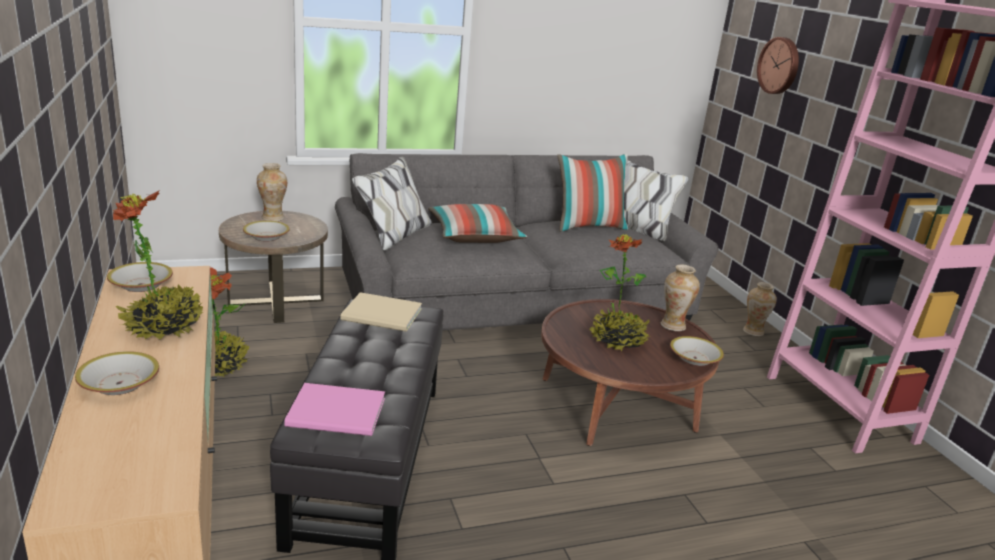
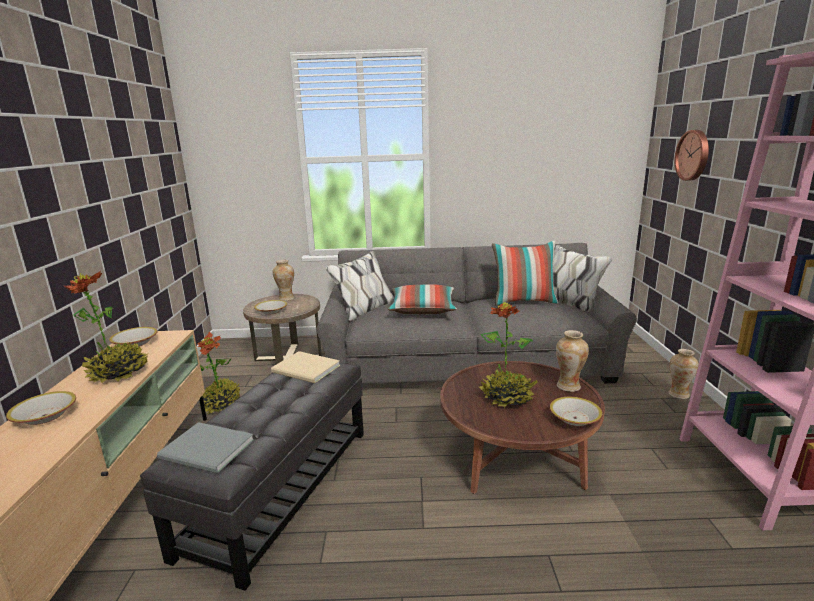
camera: 20 degrees right, 5 degrees down
pink book [284,383,385,436] -> grey book [157,422,254,474]

